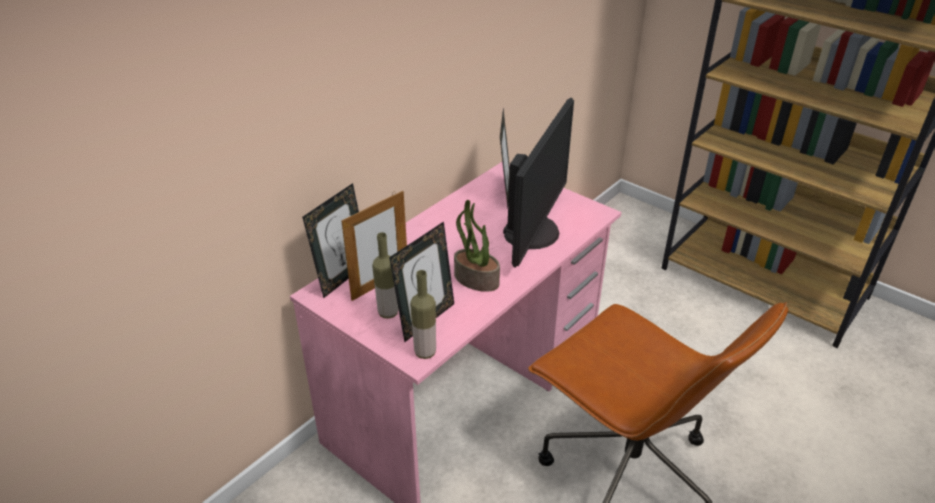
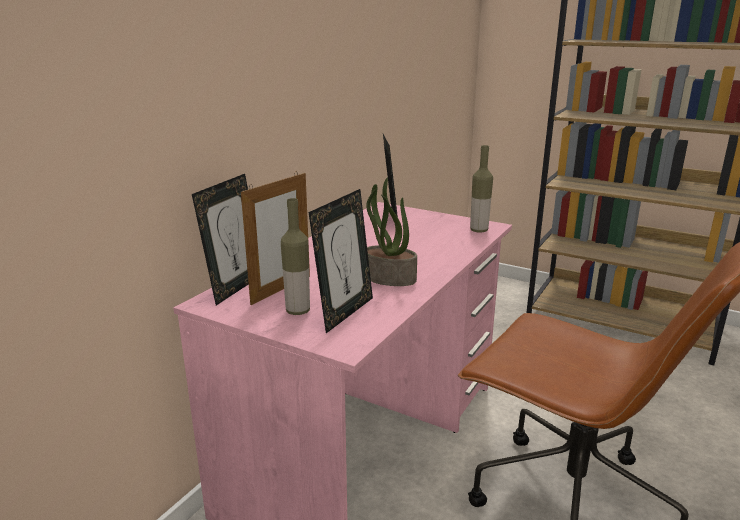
camera: 10 degrees left, 15 degrees down
bottle [410,270,436,359] -> bottle moved to [470,145,493,233]
monitor [503,98,574,268] -> none

